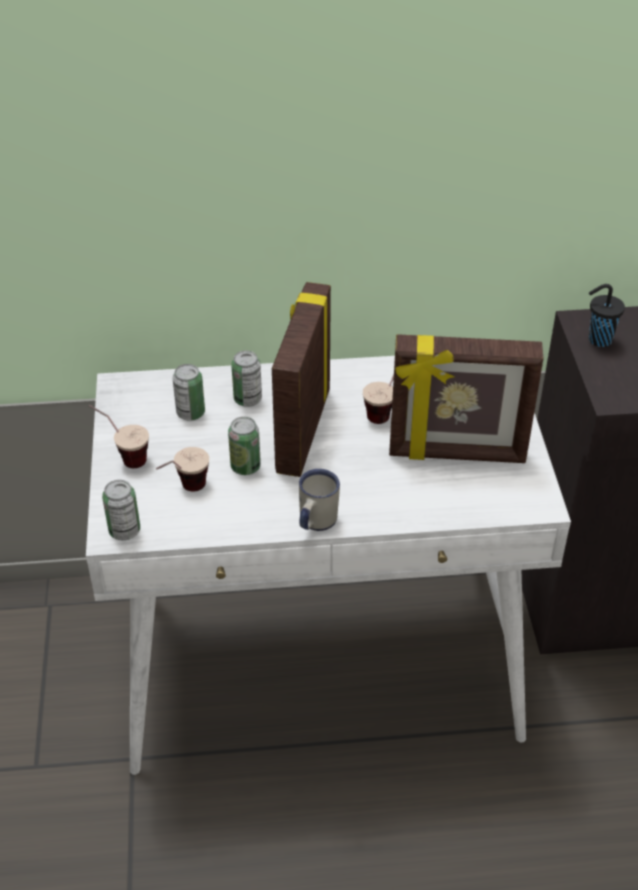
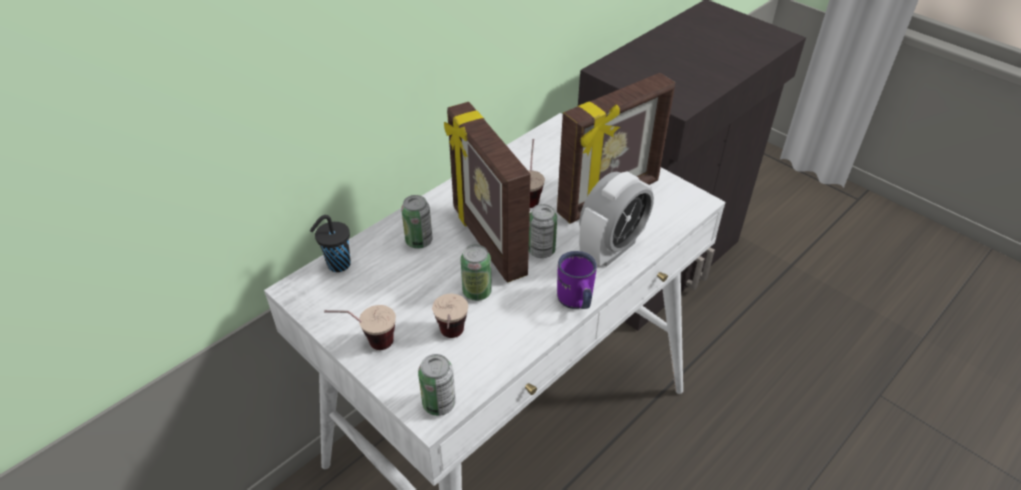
camera: 40 degrees left, 0 degrees up
can [173,364,205,421] -> can moved to [529,204,557,258]
white mug [299,469,340,531] -> purple mug [557,251,597,309]
black cup [589,284,625,347] -> black cup moved to [310,215,351,272]
none -> alarm clock [579,172,654,267]

